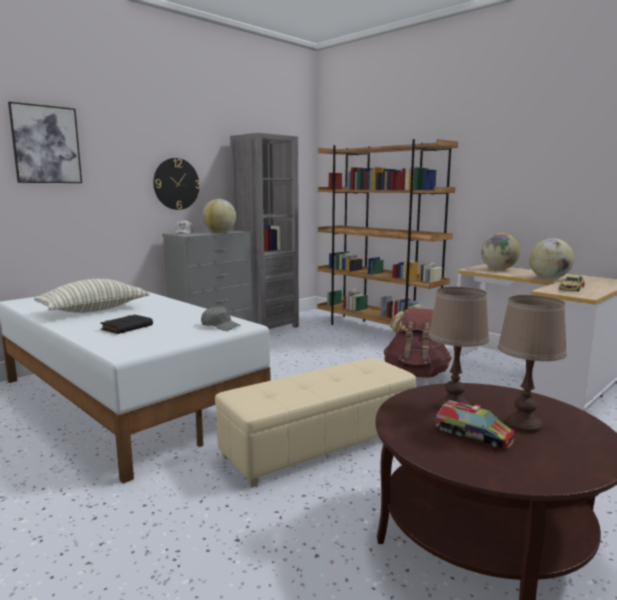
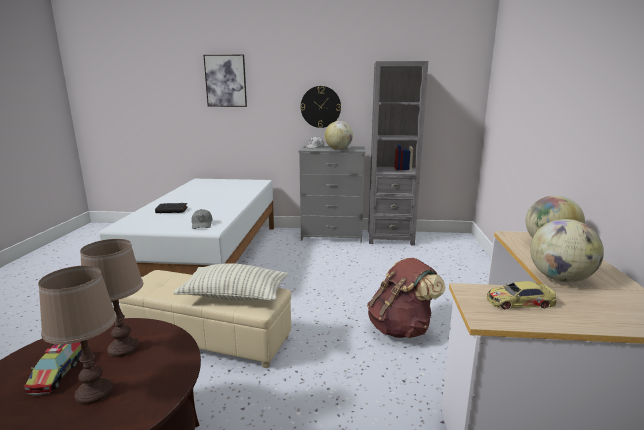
camera: 50 degrees right, 5 degrees up
pillow [34,279,150,313] -> pillow moved to [174,263,288,301]
brown bookcase [318,139,458,325] -> none

